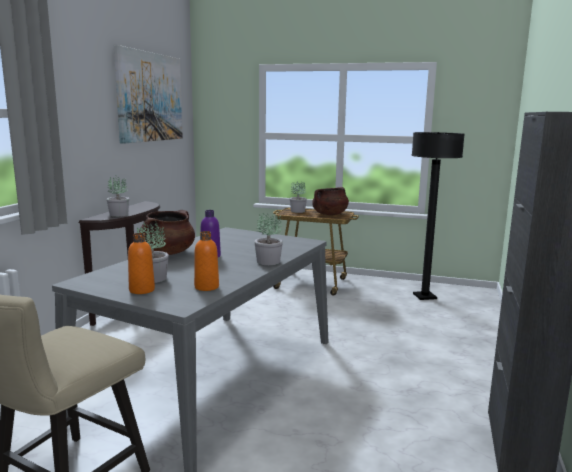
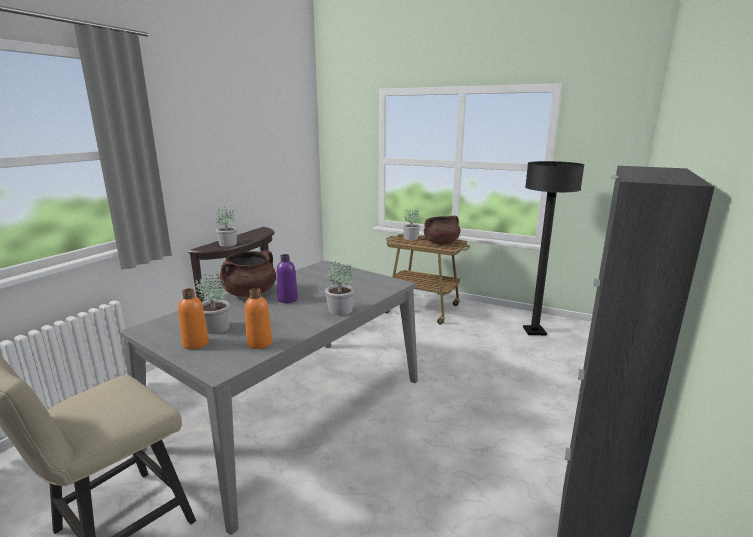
camera: 10 degrees right, 5 degrees up
picture [114,45,183,144] -> none

